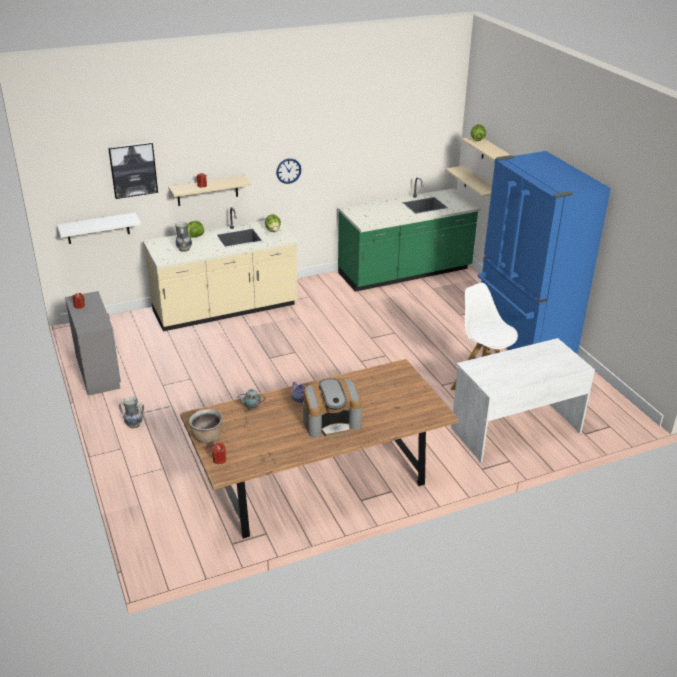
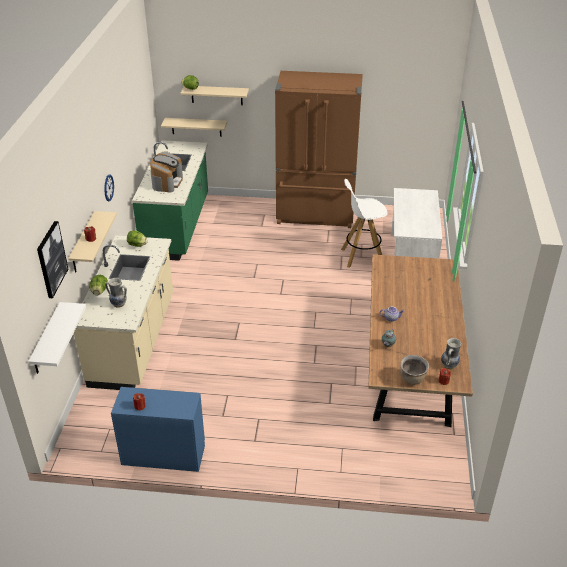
camera: 60 degrees left, 5 degrees up
grey dresser [65,291,121,396] -> blue dresser [111,387,205,472]
vase [119,396,144,429] -> vase moved to [441,338,461,369]
coffee machine [303,378,362,438] -> coffee machine moved to [150,152,183,193]
blue fridge [478,151,611,354] -> brown fridge [275,71,363,228]

